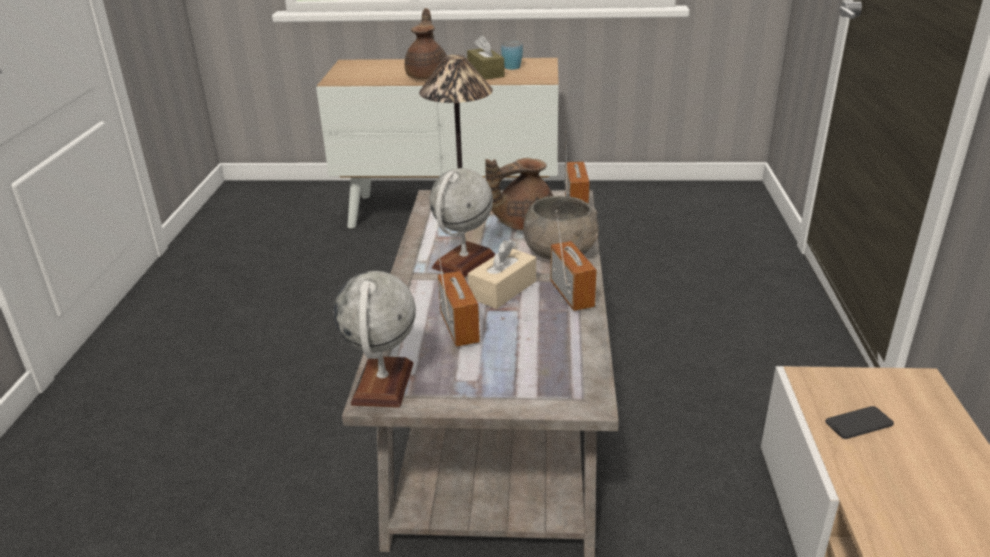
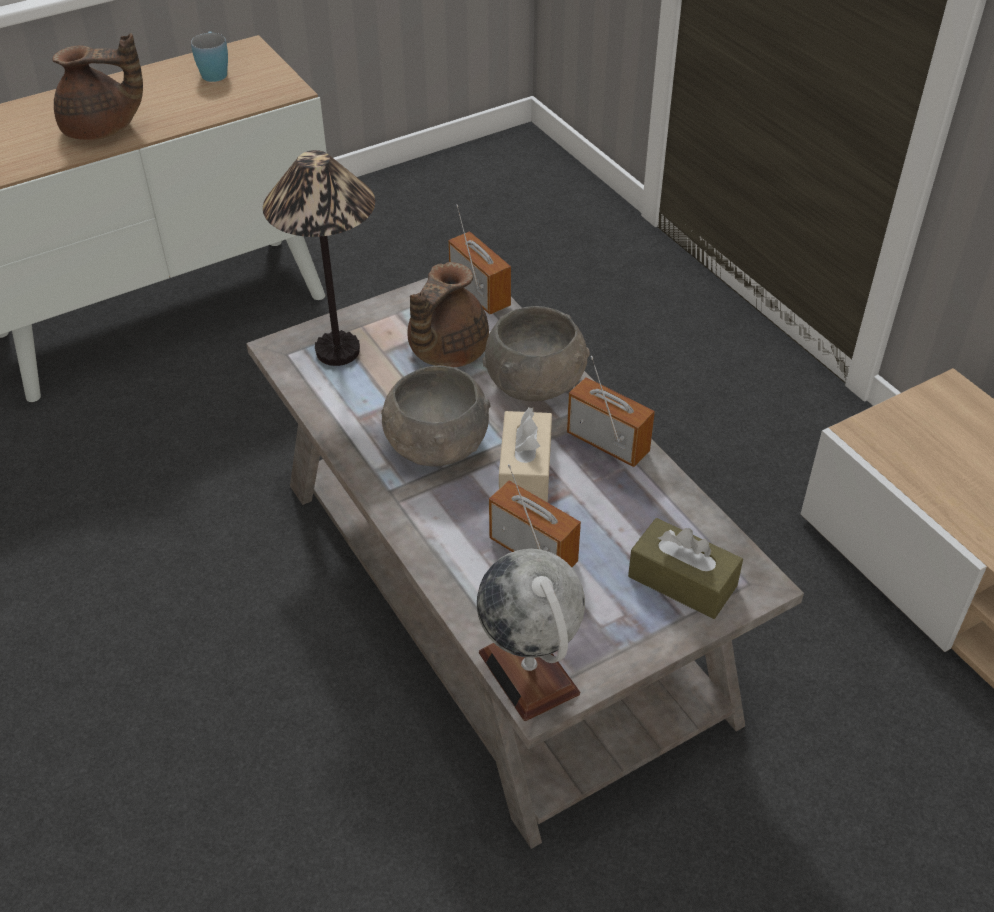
camera: 35 degrees left, 15 degrees up
brown teapot [405,8,447,79] -> brown teapot turned 120 degrees clockwise [52,33,143,140]
globe [430,168,496,277] -> grey bowl [381,365,491,466]
brown tissue box [467,35,505,80] -> brown tissue box moved to [628,518,743,619]
phone [825,406,894,439] -> none

